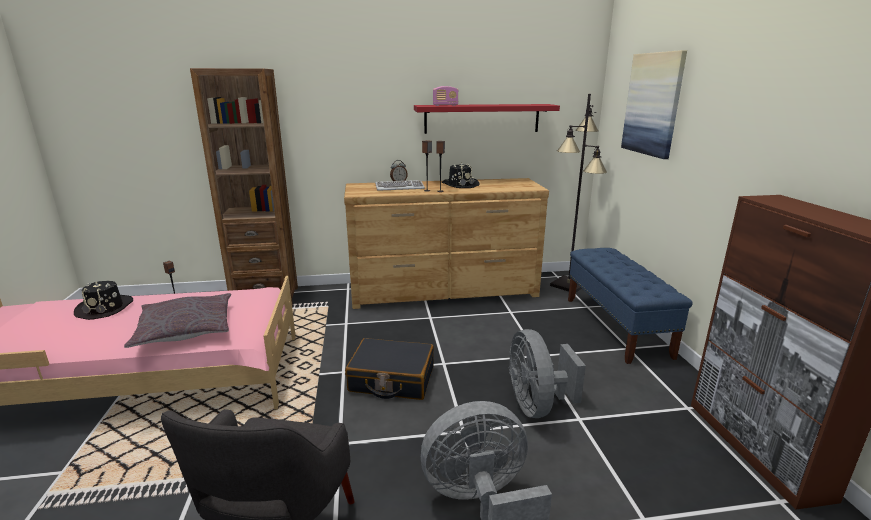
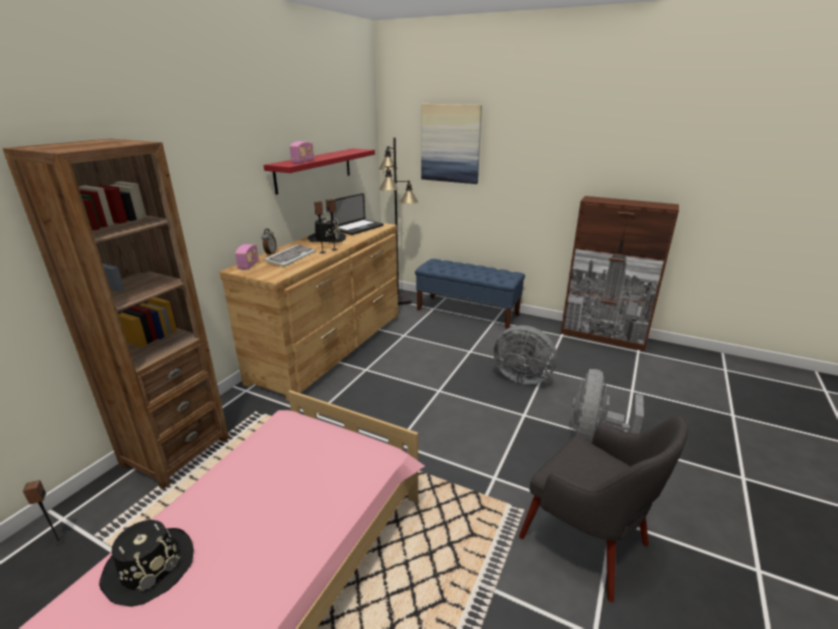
camera: 55 degrees left, 5 degrees up
grey pillow [124,293,231,348] -> none
black suitcase [345,338,434,400] -> none
none -> radio [235,244,259,270]
none -> laptop [333,193,384,235]

